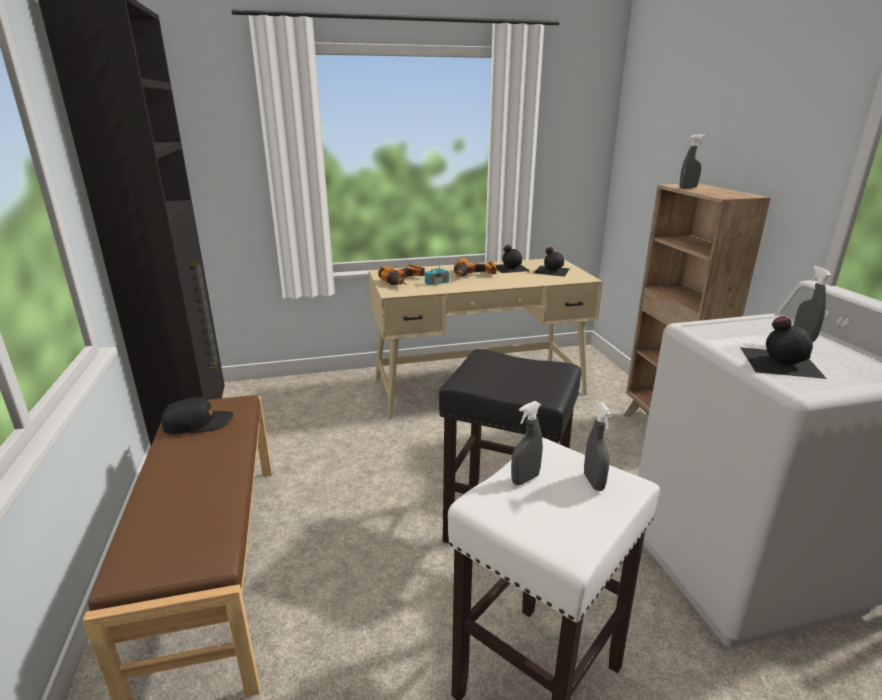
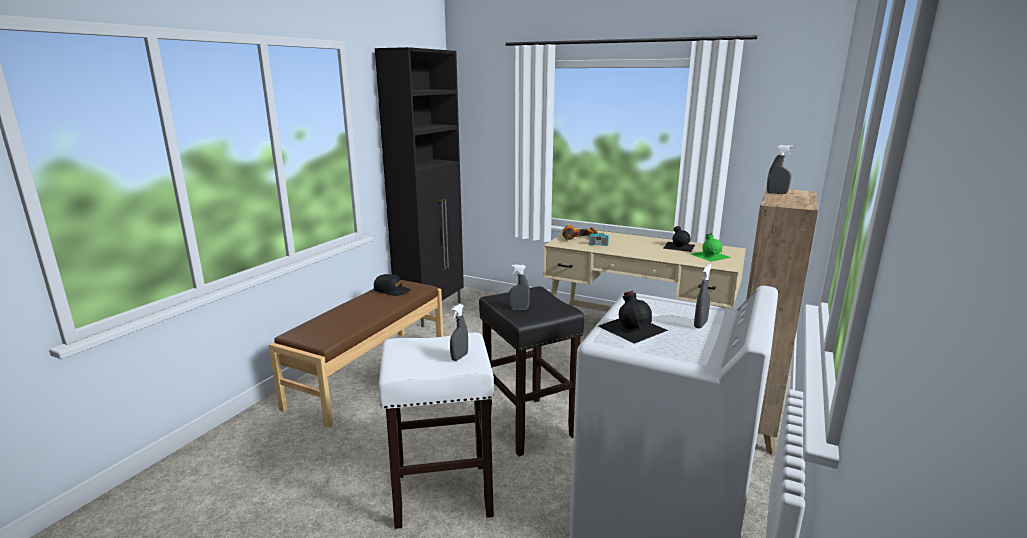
camera: 40 degrees right, 5 degrees down
power drill [454,258,497,277] -> none
grey spray bottle [511,401,543,485] -> grey spray bottle moved to [509,264,530,310]
black bottle [534,247,570,277] -> green bottle [691,234,731,262]

